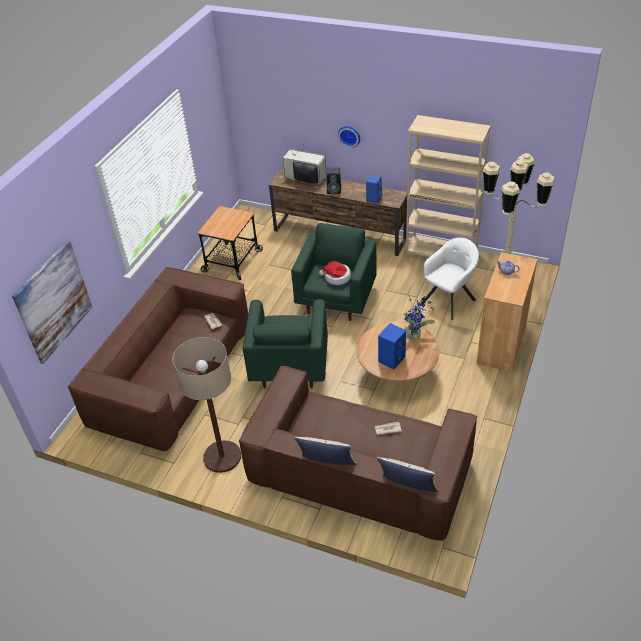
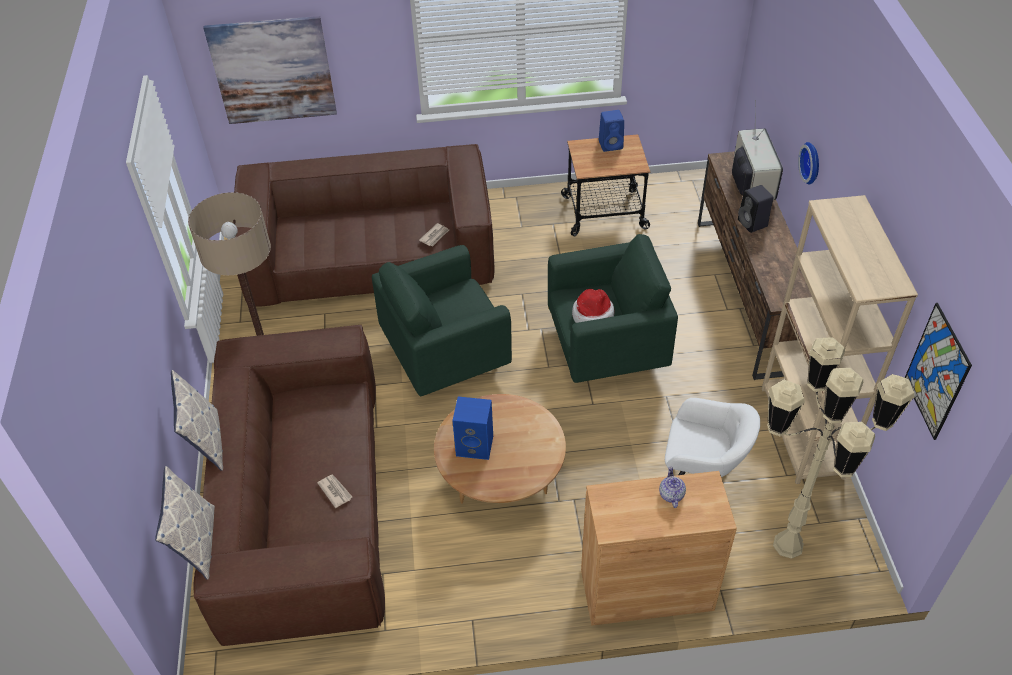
camera: 60 degrees right, 5 degrees up
blue speaker [366,175,382,203] -> blue speaker moved to [599,110,624,152]
potted plant [403,293,435,339] -> none
none -> picture [905,303,972,440]

